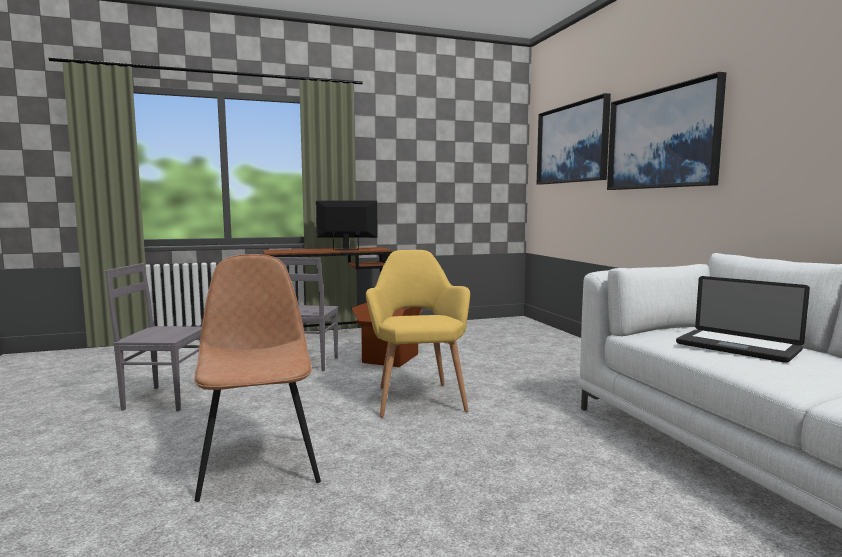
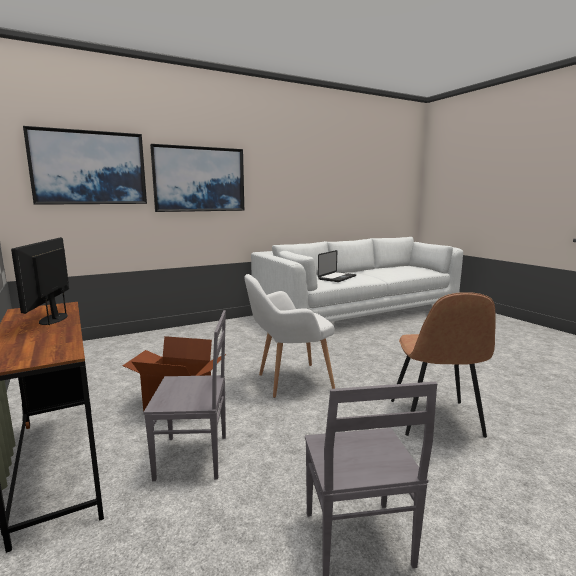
camera: 100 degrees left, 5 degrees up
brown chair [194,254,321,502] -> brown chair turned 60 degrees counterclockwise [391,292,496,438]
yellow armchair [366,250,470,418] -> white armchair [244,274,335,398]

